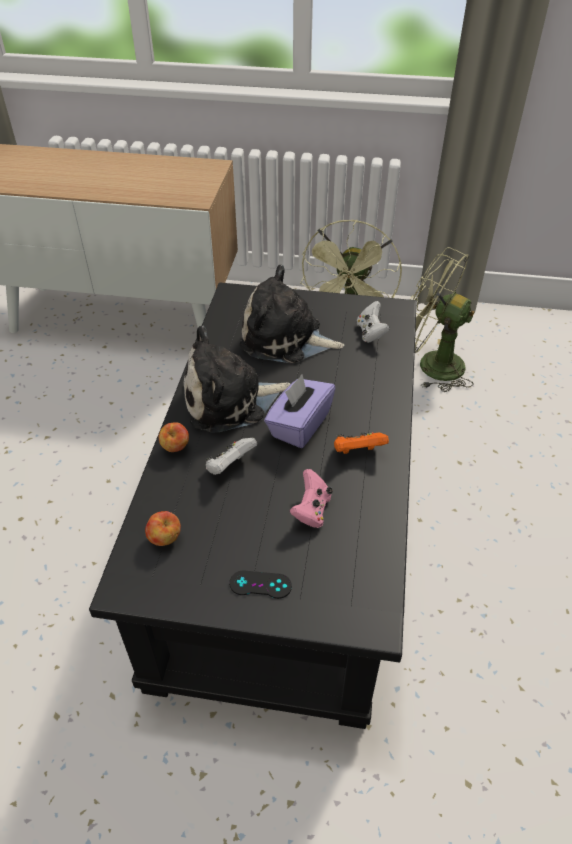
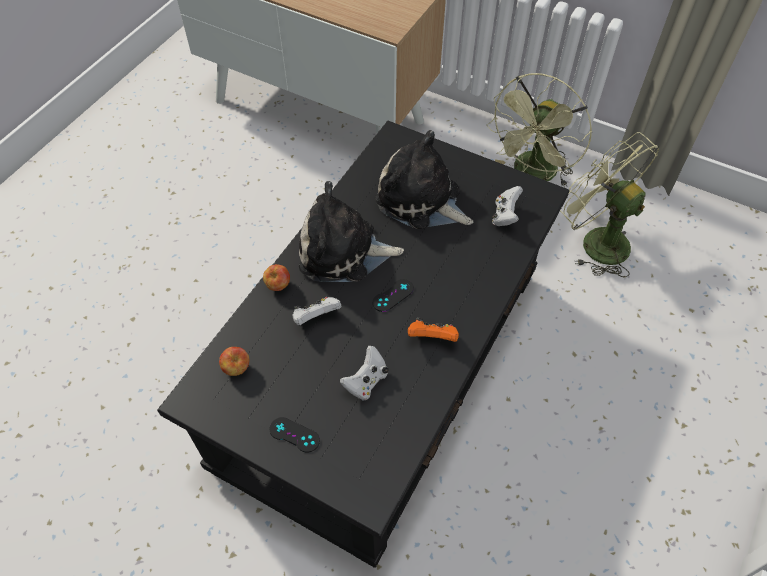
camera: 20 degrees right, 10 degrees up
purple tissue box [264,374,335,448] -> black game controller [372,279,414,312]
pink game controller [290,469,333,528] -> white game controller [340,346,388,400]

